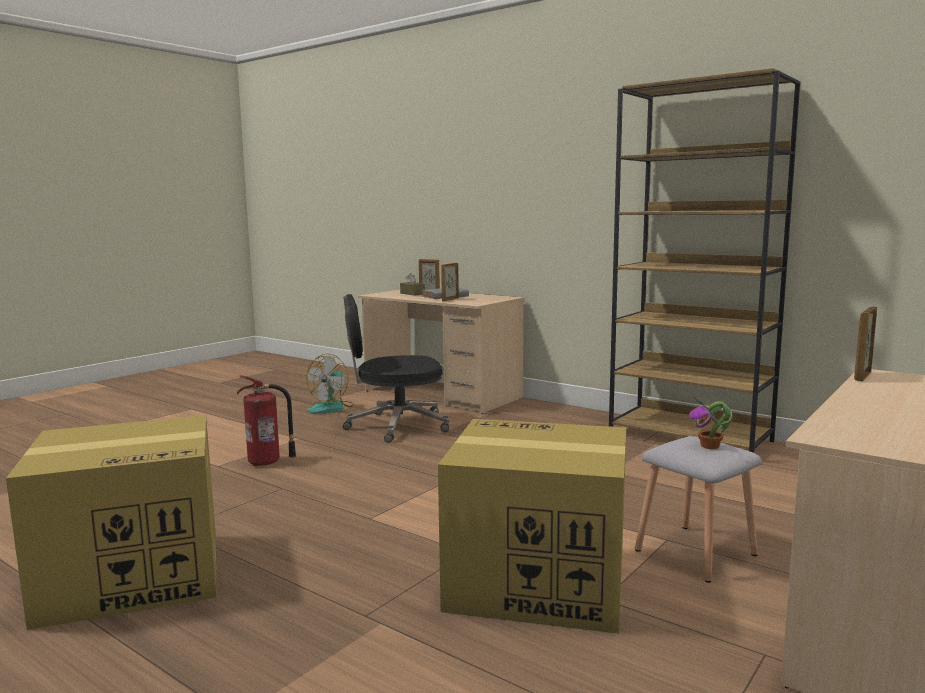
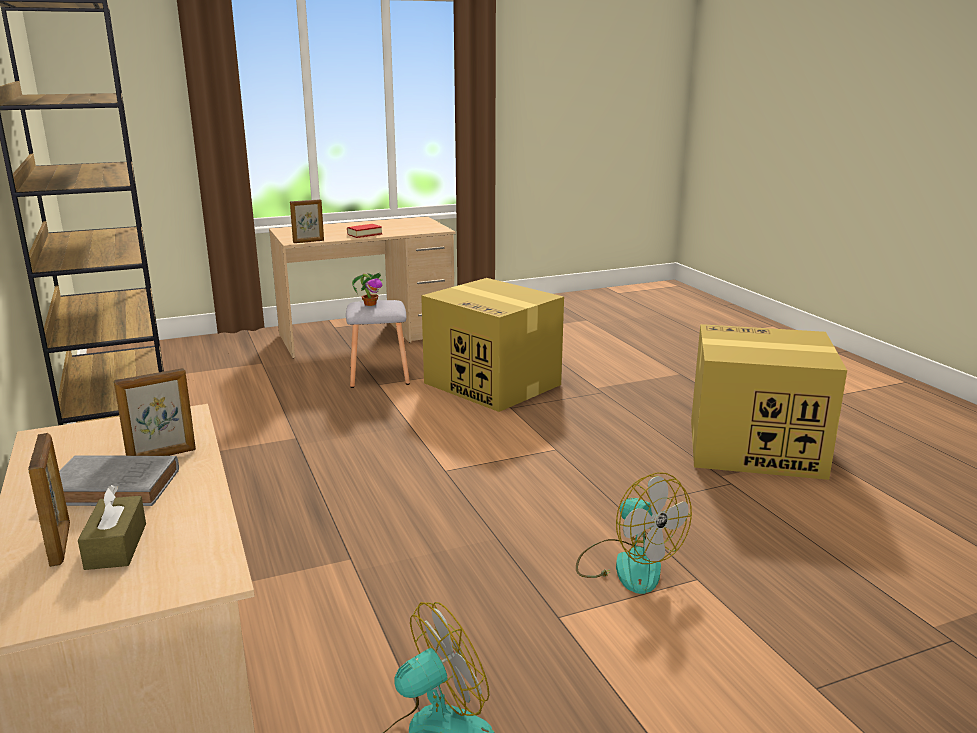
camera: 150 degrees left, 10 degrees up
fire extinguisher [237,375,296,466] -> fan [576,472,692,594]
black office chair [343,294,449,443] -> none
none -> book [347,224,382,238]

